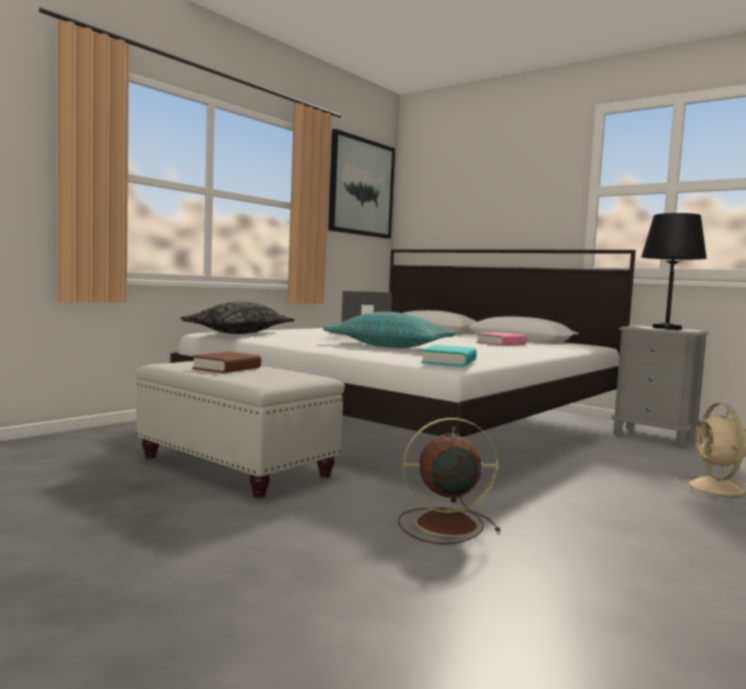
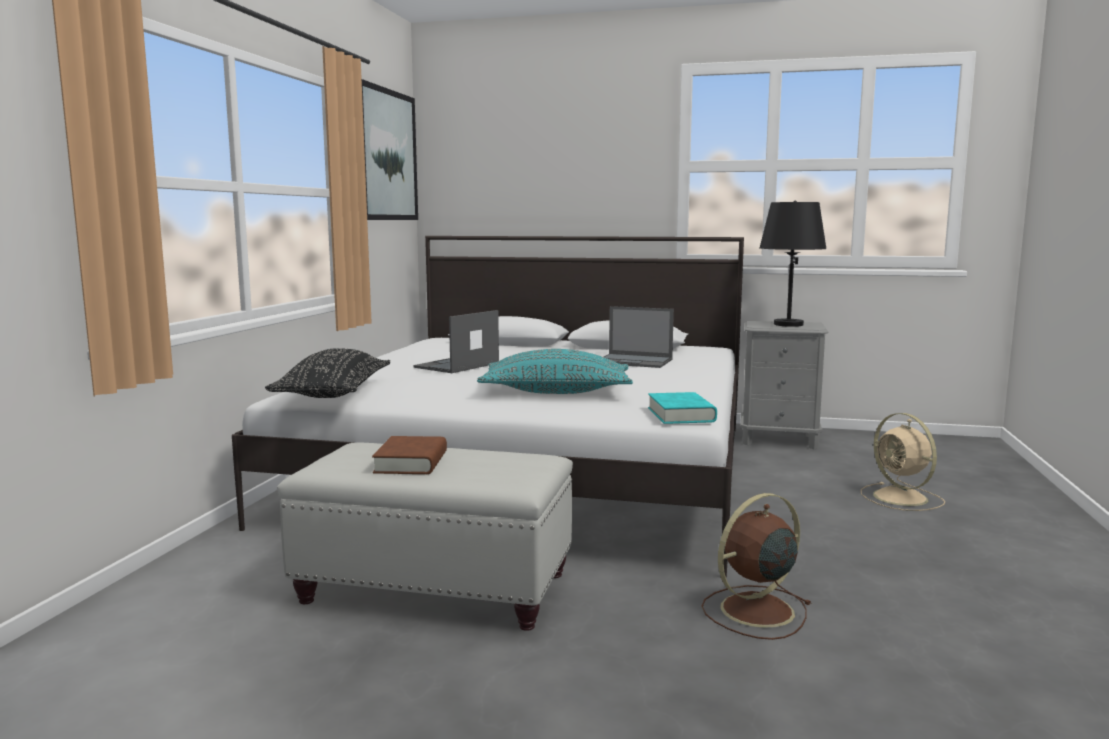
camera: 25 degrees left, 5 degrees up
pink book [476,332,527,346] -> laptop [604,306,674,368]

